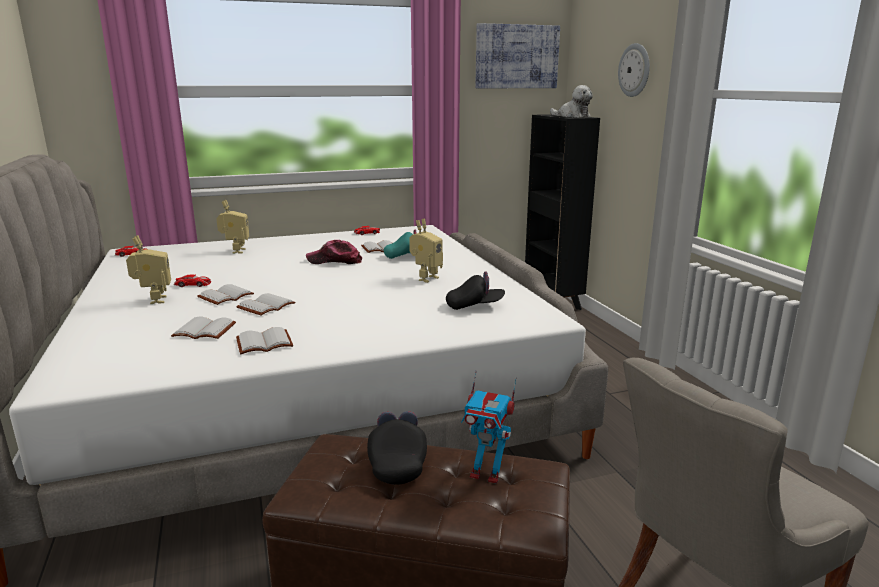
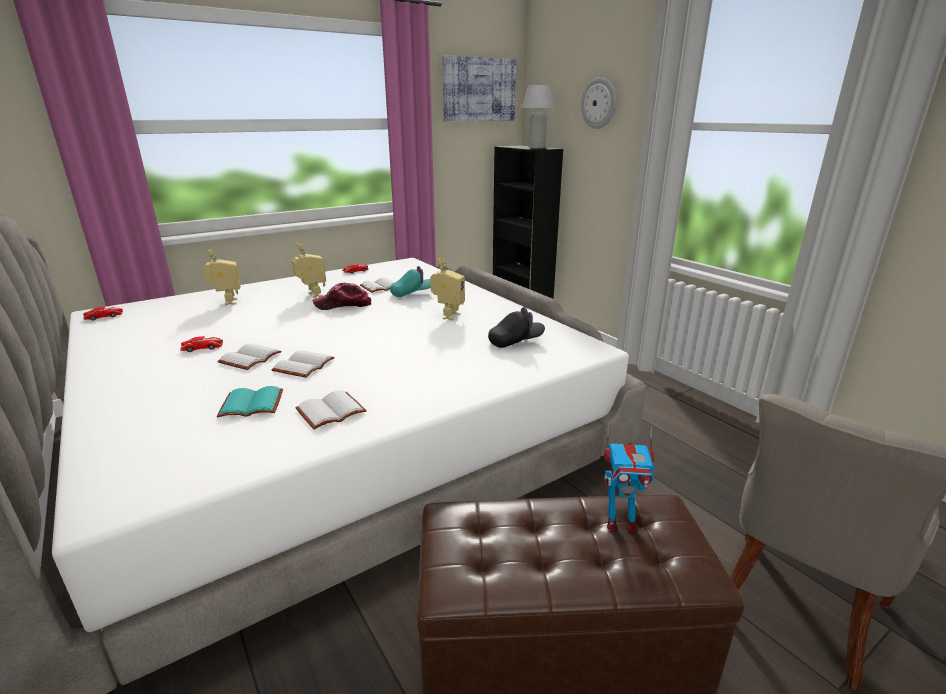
camera: 15 degrees left, 5 degrees up
toy robot [126,235,171,304] -> toy robot moved to [292,243,326,298]
white book [171,317,236,339] -> turquoise book [216,386,283,418]
black cap [367,411,427,485] -> none
plush toy [550,85,593,118] -> white table lamp [522,85,556,148]

